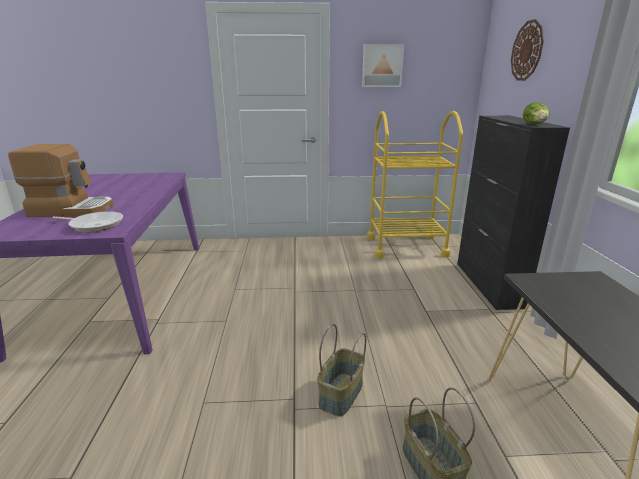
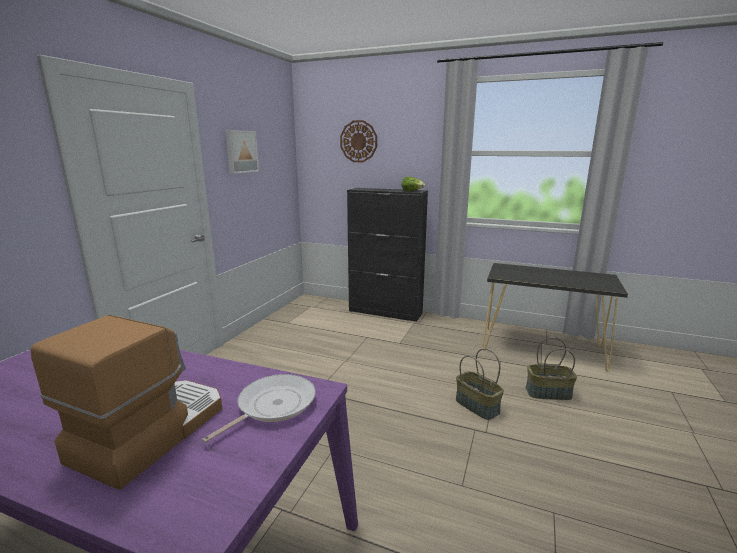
camera: 65 degrees left, 5 degrees down
yellow cart [367,111,463,259] -> none

